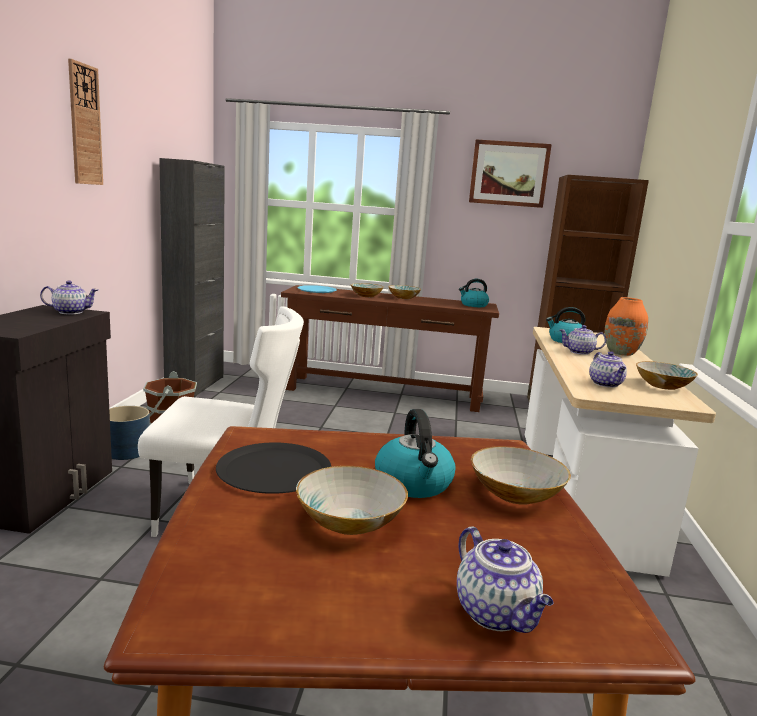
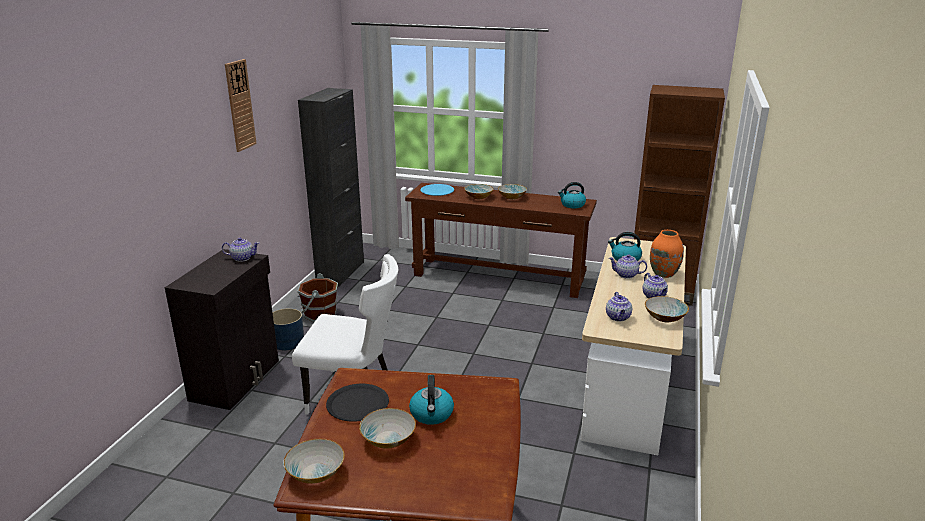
camera: 10 degrees right, 10 degrees up
teapot [457,526,554,633] -> teapot moved to [643,273,668,299]
picture [469,139,552,208] -> none
bowl [471,446,571,505] -> bowl moved to [283,439,345,484]

